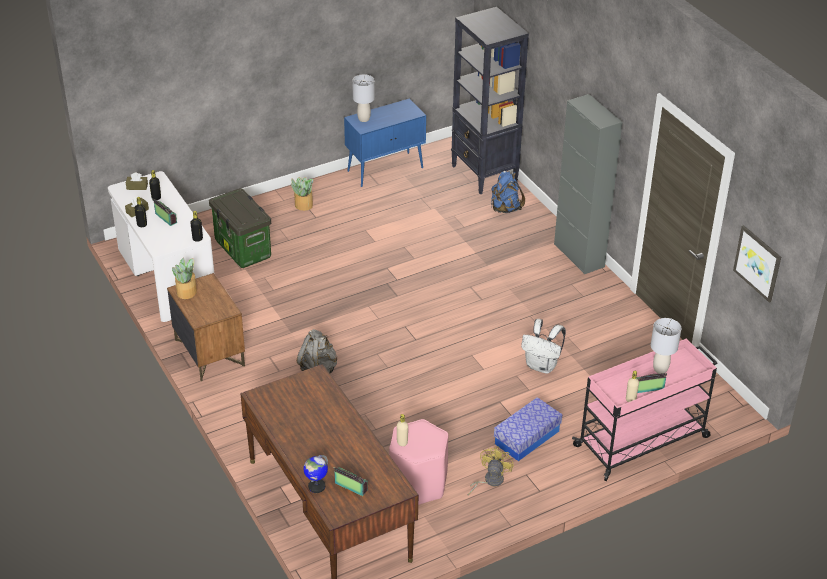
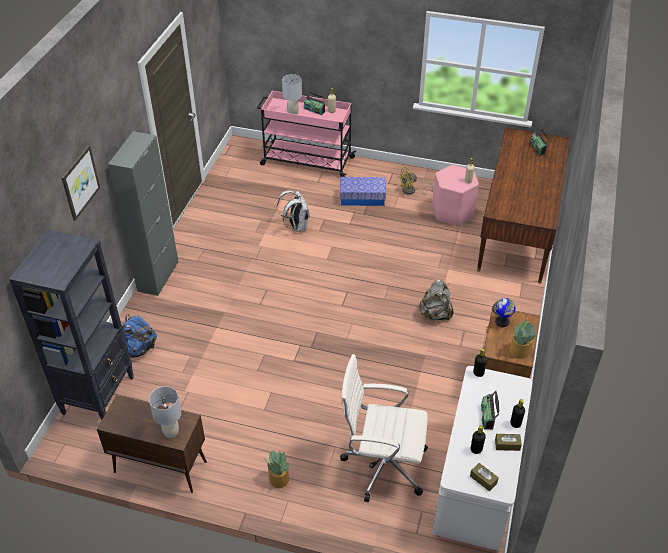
camera: 135 degrees left, 5 degrees up
storage box [209,188,271,268] -> white office chair [340,354,428,502]
globe [303,455,328,493] -> globe moved to [492,298,515,327]
blue cabinet [344,99,426,187] -> brown cabinet [97,395,207,493]
picture [733,225,781,303] -> picture moved to [61,145,100,221]

